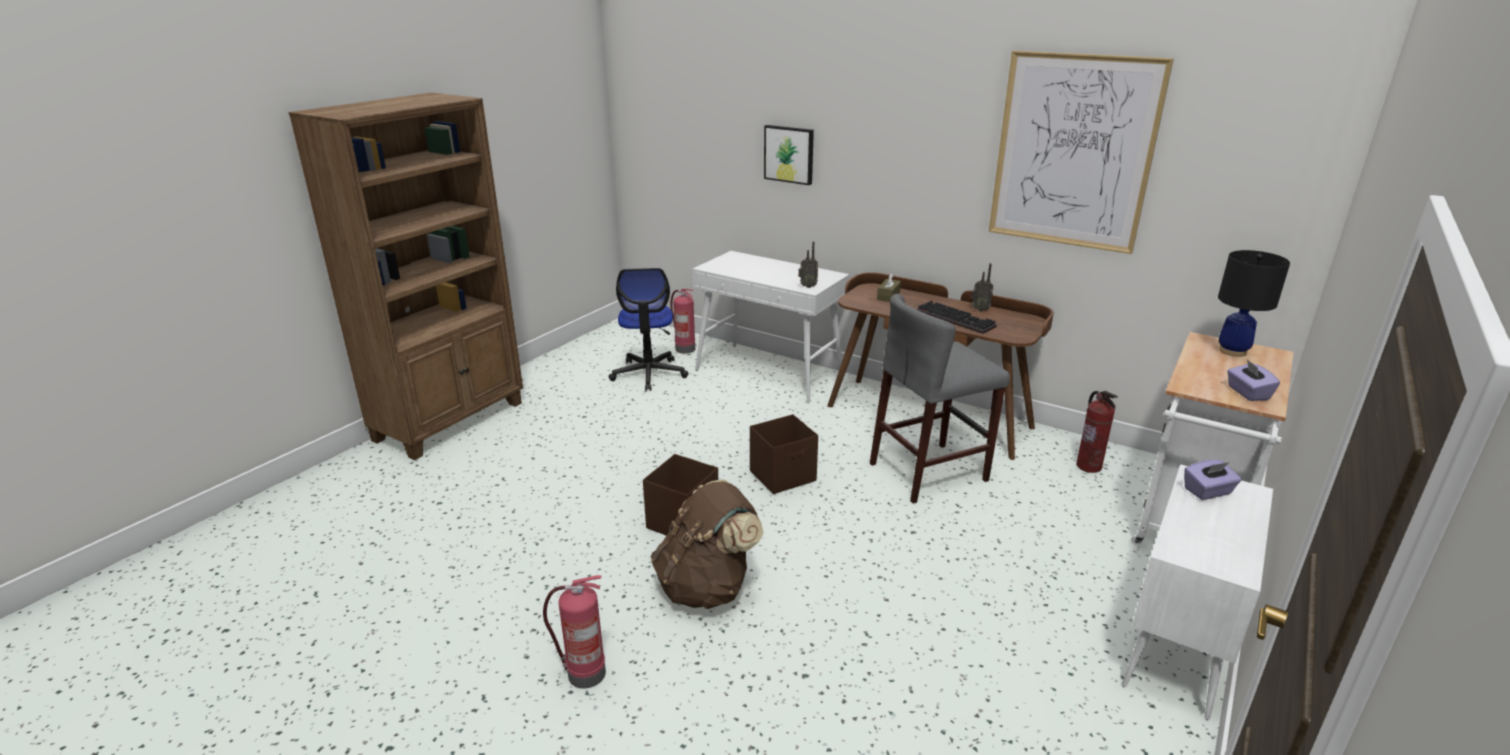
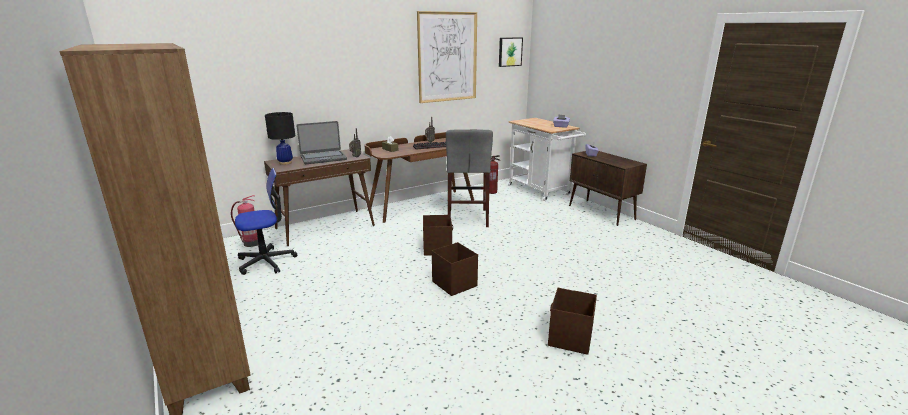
camera: 65 degrees left, 5 degrees down
fire extinguisher [543,575,606,689] -> brown storage box [548,288,597,355]
office chair [609,268,689,391] -> office chair turned 45 degrees counterclockwise [235,168,297,275]
brown backpack [651,480,764,609] -> none
white console table [692,251,850,403] -> brown console table [264,149,375,246]
picture [764,125,814,185] -> picture moved to [499,37,523,67]
white cabinet [1121,464,1273,720] -> brown cabinet [569,151,647,226]
black table lamp [1218,250,1290,357] -> black table lamp moved to [265,112,295,165]
none -> laptop [296,121,347,164]

